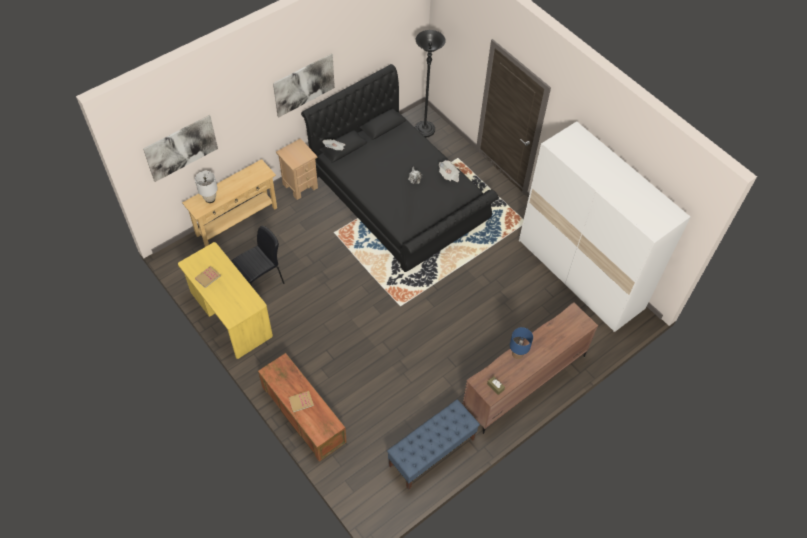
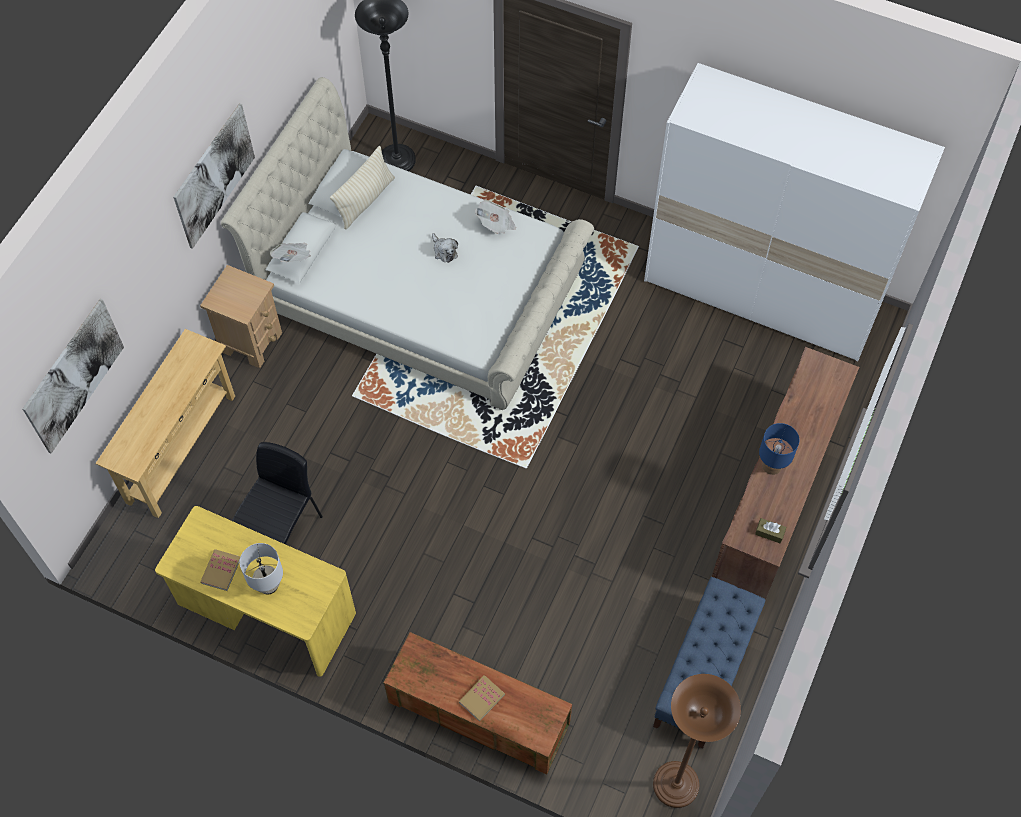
camera: 25 degrees left, 5 degrees up
white table lamp [195,171,218,203] -> white table lamp moved to [240,543,283,595]
black bed [301,64,498,272] -> beige bed [221,77,594,410]
none -> beige pillow [330,146,395,229]
none -> brown floor lamp [653,674,741,808]

